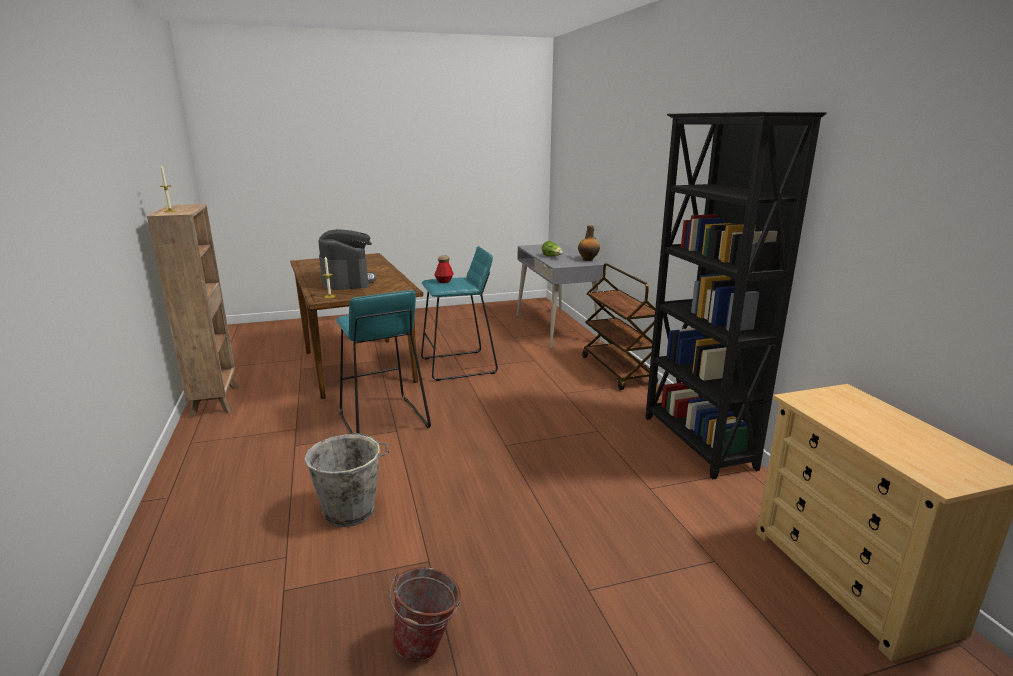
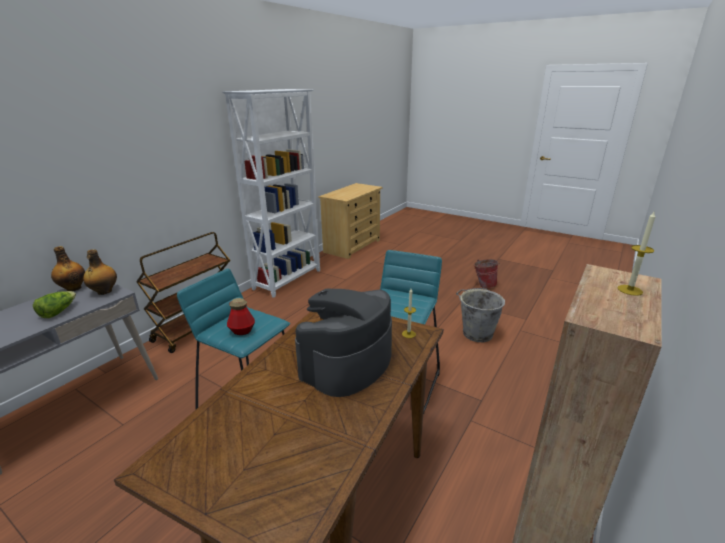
camera: 130 degrees left, 5 degrees up
black bookcase [645,112,827,479] -> white bookcase [223,89,320,298]
none -> bottle [83,249,117,295]

